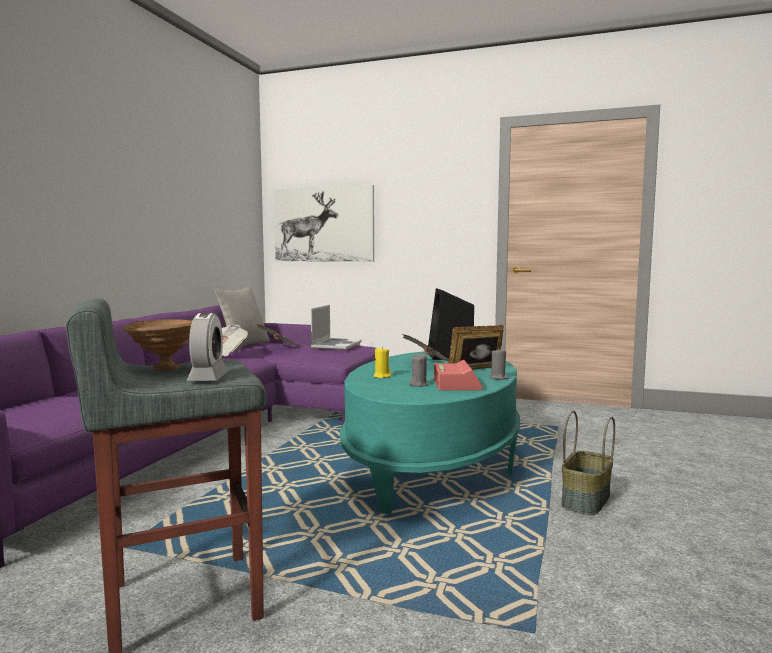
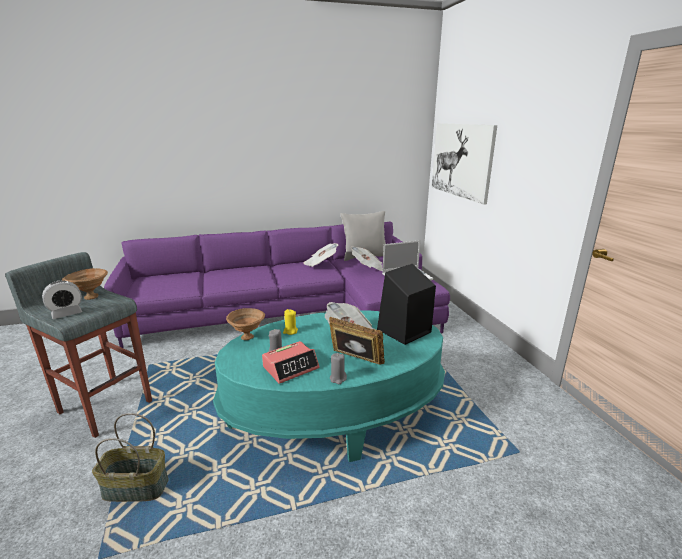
camera: 55 degrees right, 15 degrees up
basket [561,411,615,515] -> basket moved to [92,413,169,502]
none -> brown bowl [226,308,265,340]

